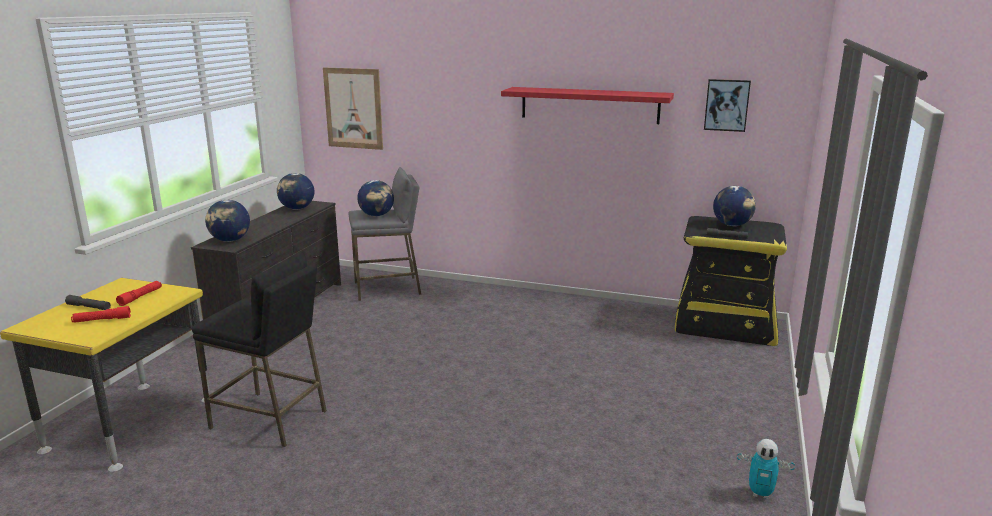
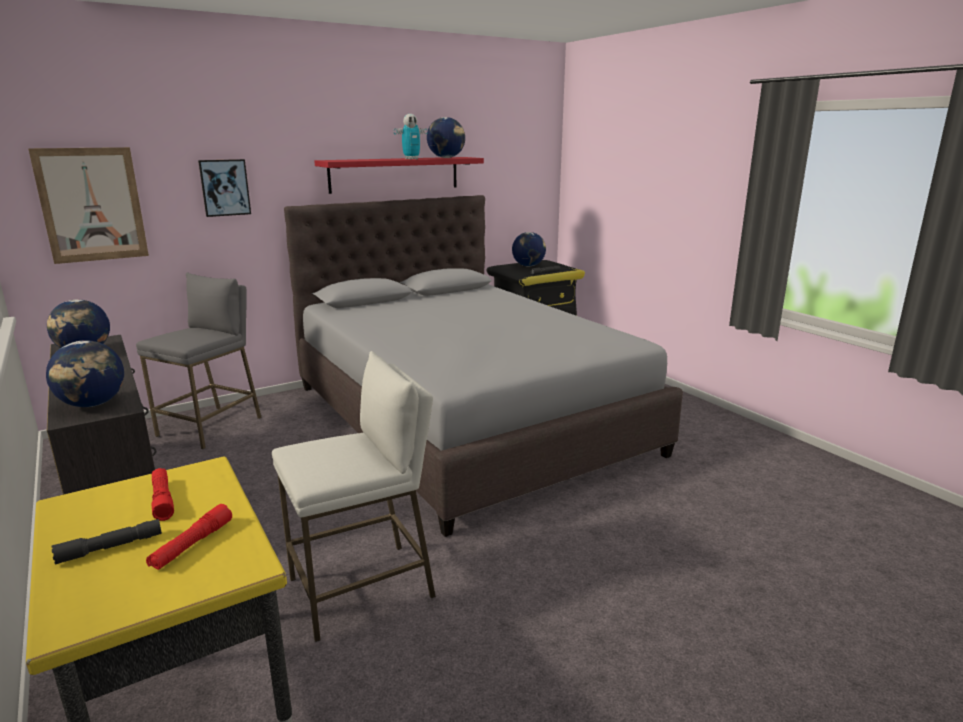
camera: 50 degrees left, 0 degrees up
black stool [192,251,327,447] -> white stool [272,351,436,642]
globe [357,180,394,216] -> globe moved to [427,117,465,158]
picture [704,79,751,132] -> picture moved to [198,159,251,217]
toy robot [737,439,795,499] -> toy robot moved to [394,114,428,159]
none -> grey bed [284,195,683,537]

